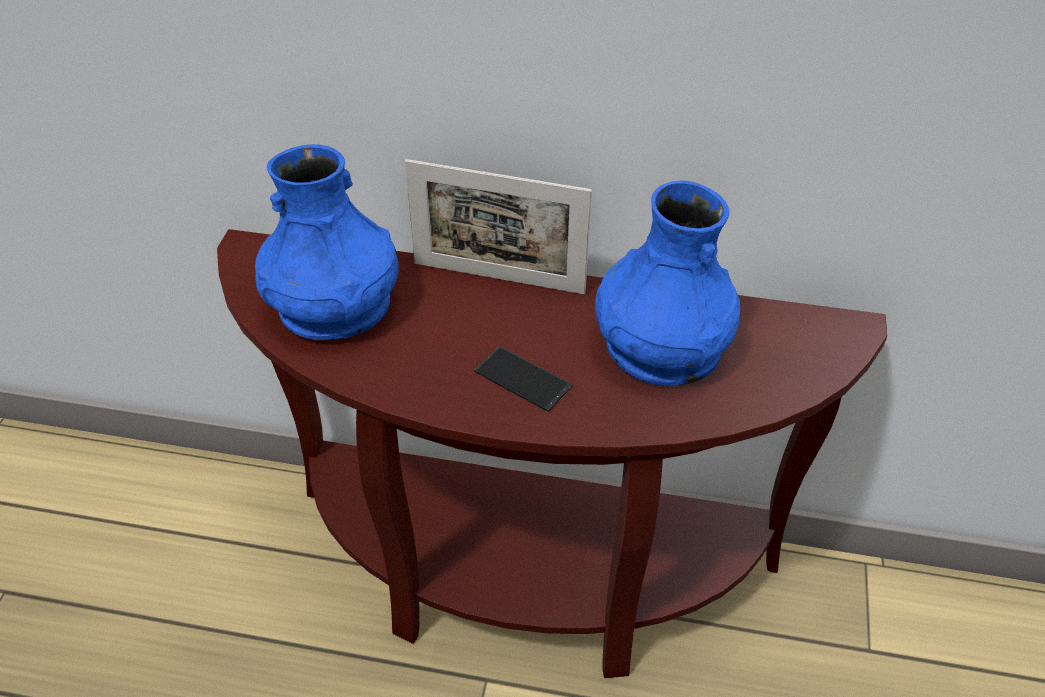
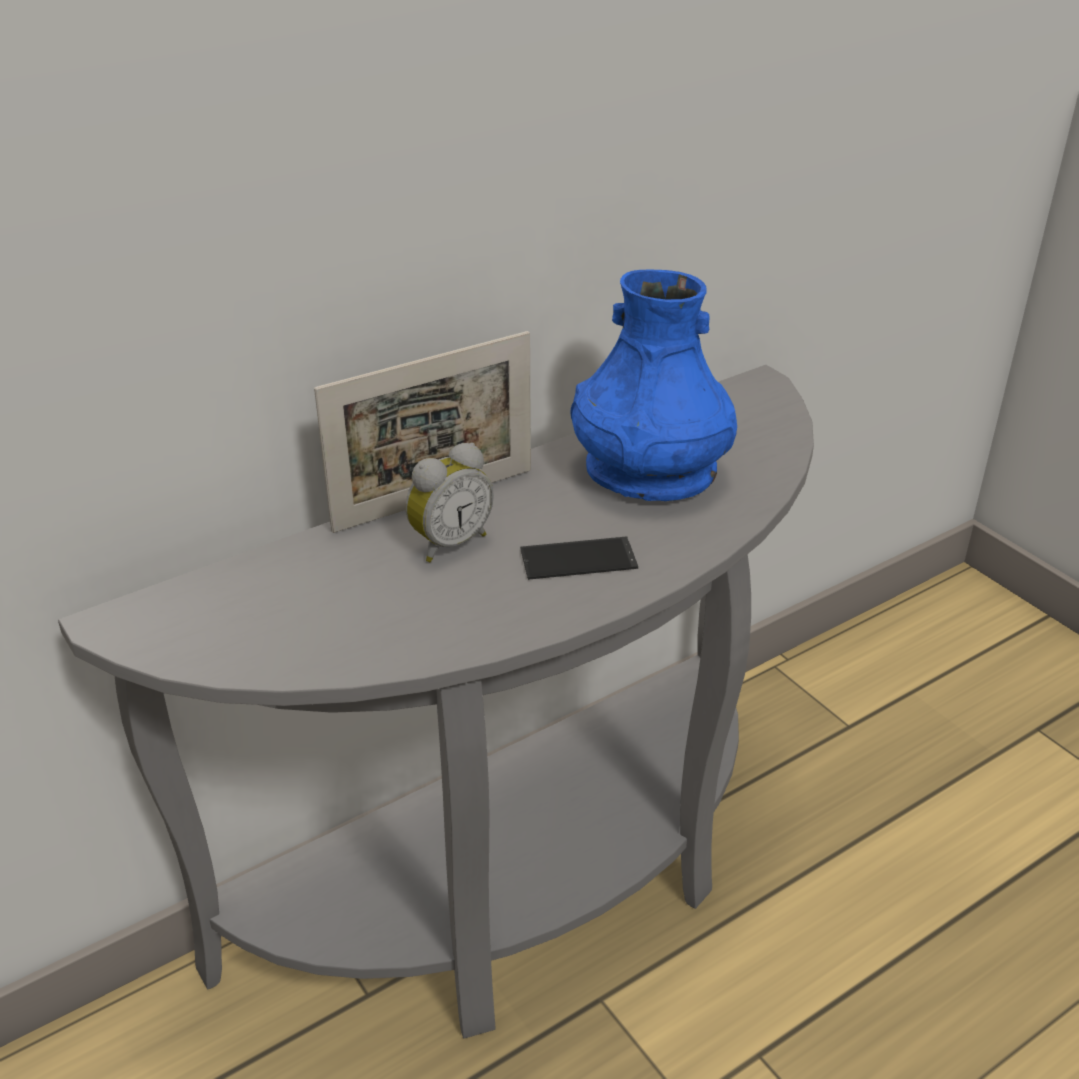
camera: 45 degrees left, 10 degrees down
brown console table [217,229,887,678] -> grey console table [58,365,814,1039]
blue vase [255,144,398,340] -> none
none -> alarm clock [406,442,494,562]

